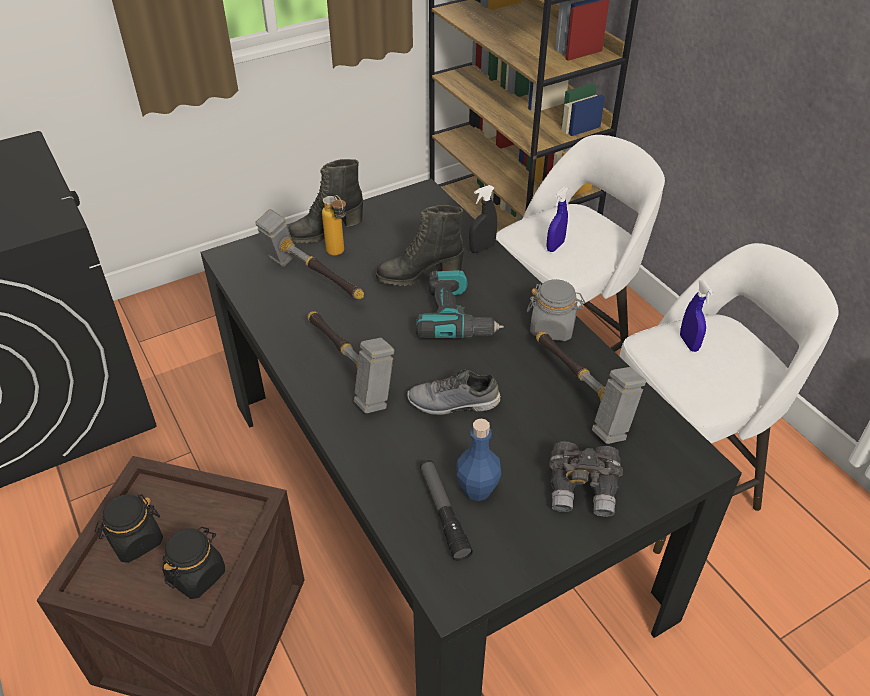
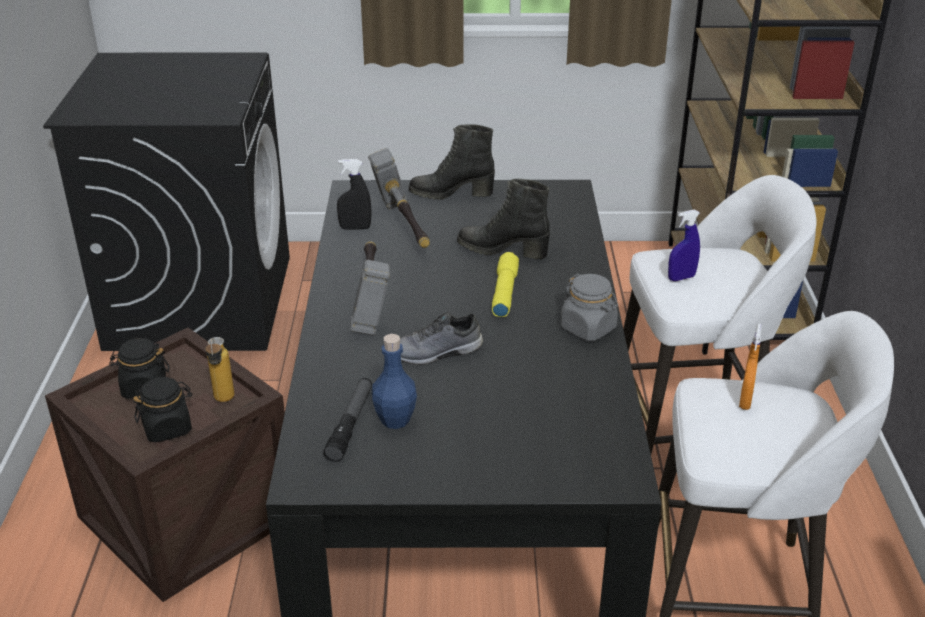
camera: 30 degrees right, 10 degrees down
bottle [322,195,346,256] -> bottle moved to [205,337,234,402]
grey shoe [407,369,501,415] -> grey shoe turned 45 degrees counterclockwise [400,312,483,365]
power drill [415,270,504,339] -> yellow flashlight [492,252,519,317]
black spray bottle [469,185,497,253] -> black spray bottle moved to [337,159,371,230]
hammer [536,332,646,444] -> none
grey binoculars [549,442,623,517] -> none
blue spray bottle [680,280,713,352] -> orange spray bottle [739,324,762,410]

